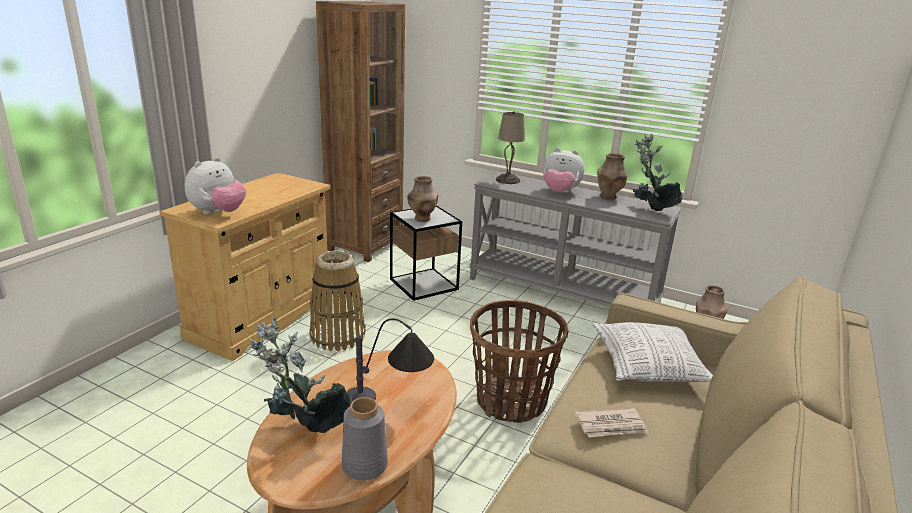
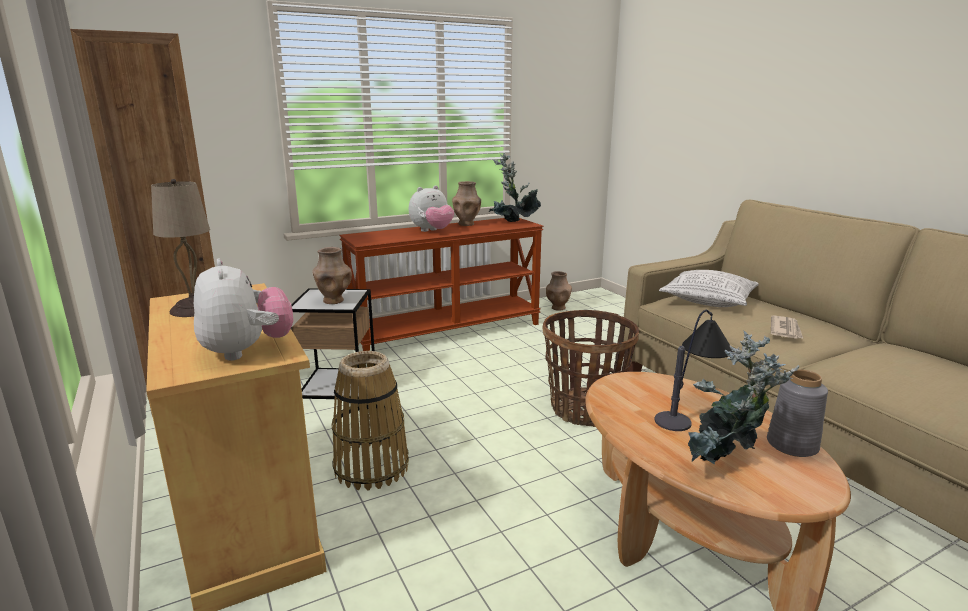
camera: 55 degrees left, 5 degrees down
grey console table [469,172,682,306] -> brown console table [339,218,543,351]
beige table lamp [496,111,525,184] -> beige table lamp moved to [151,179,210,317]

